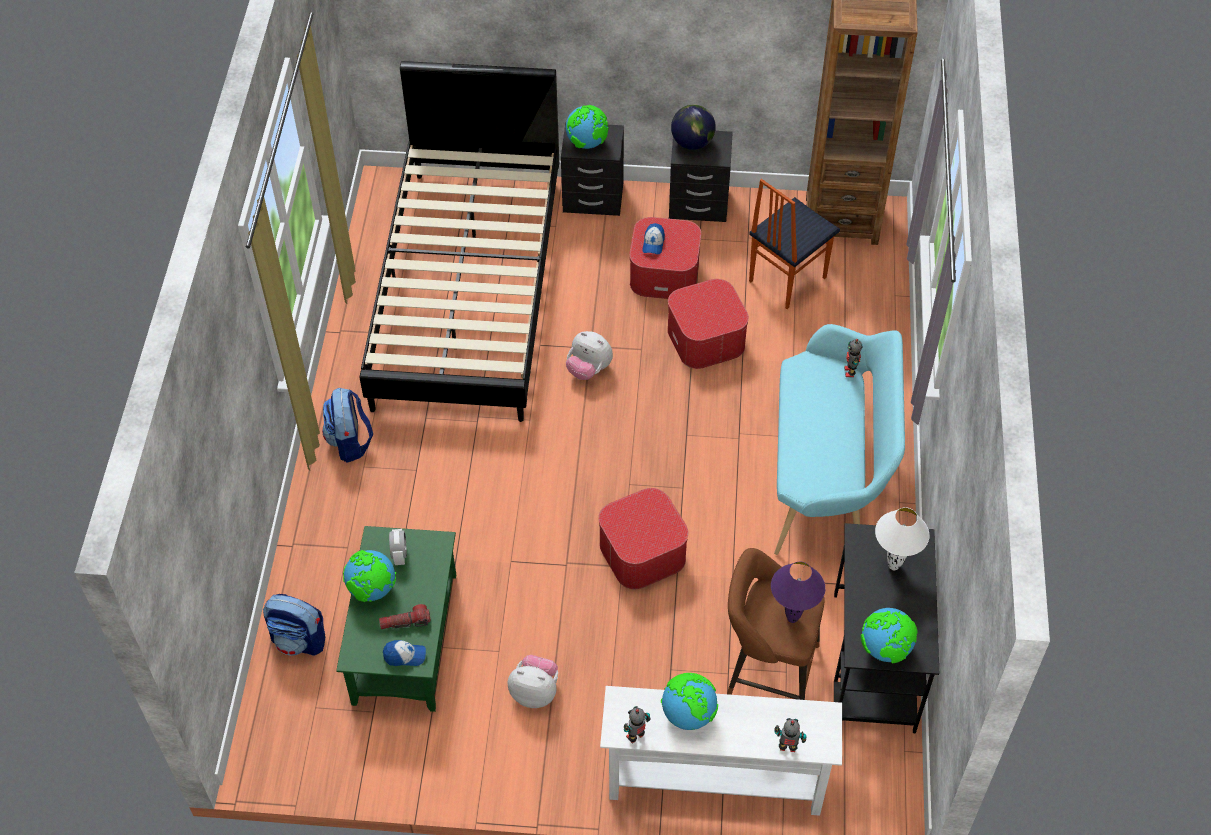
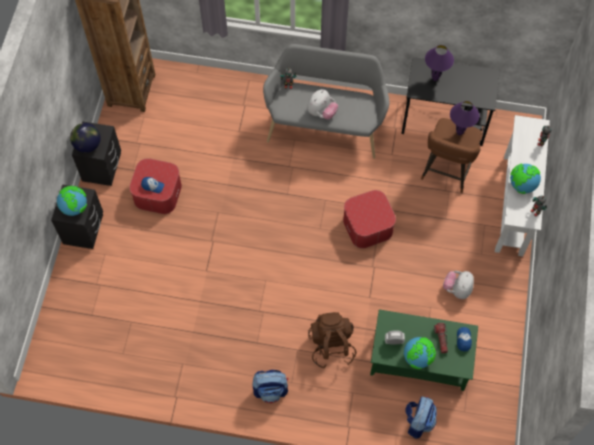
camera: 85 degrees left, 10 degrees up
black bed [360,61,559,422] -> none
plush toy [566,331,613,380] -> plush toy moved to [307,89,338,119]
ottoman [667,279,749,369] -> none
chair [749,179,840,309] -> none
turquoise bench [774,324,905,555] -> grey bench [263,44,389,159]
globe [861,608,918,663] -> none
white table lamp [875,507,930,570] -> purple table lamp [425,45,454,81]
none -> brown backpack [308,312,356,369]

